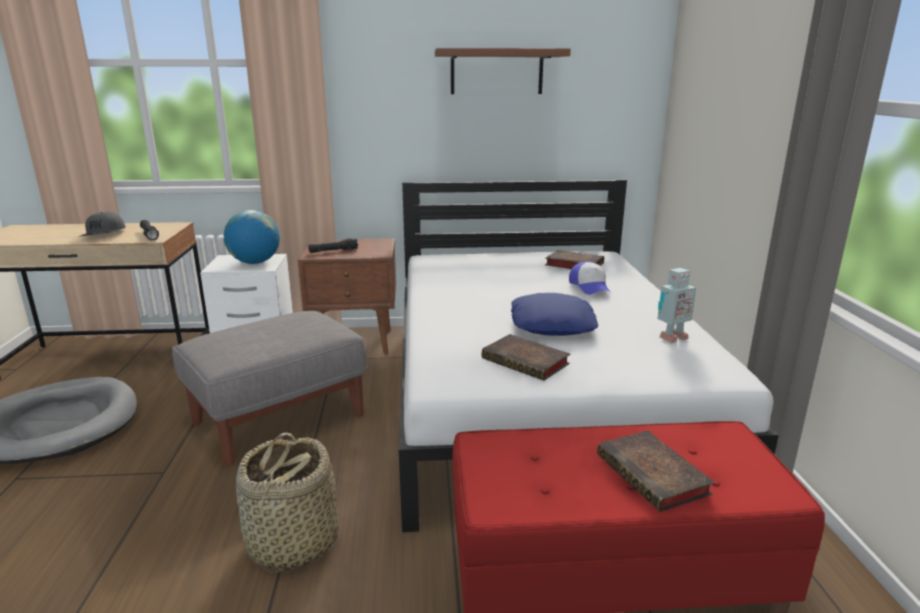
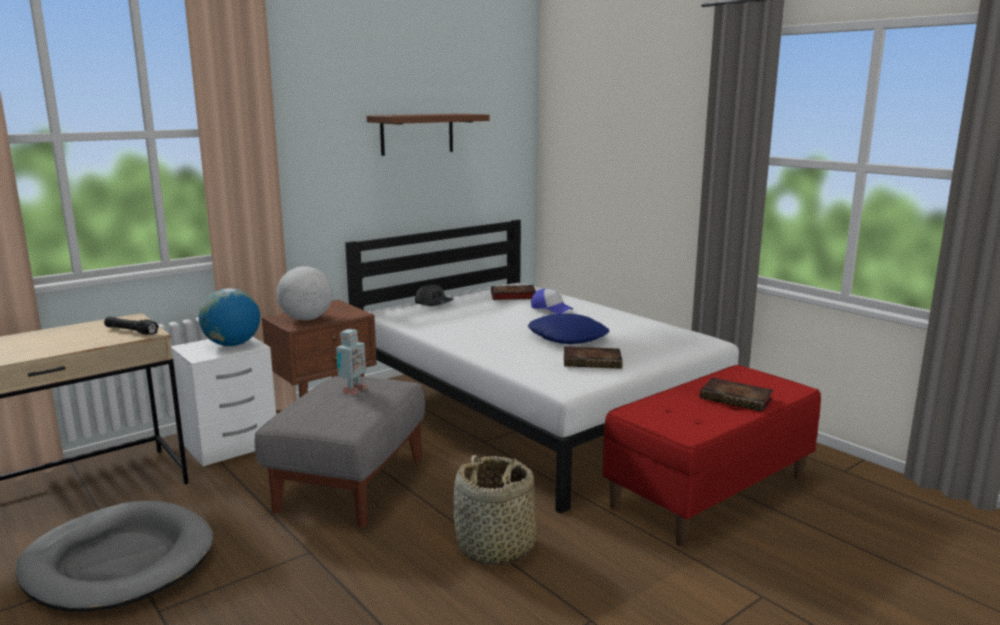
camera: 35 degrees left, 5 degrees down
grey cap [79,212,126,237] -> grey cap moved to [415,285,454,306]
black flashlight [309,238,358,253] -> globe [277,266,333,321]
toy robot [657,268,696,343] -> toy robot moved to [336,329,367,395]

